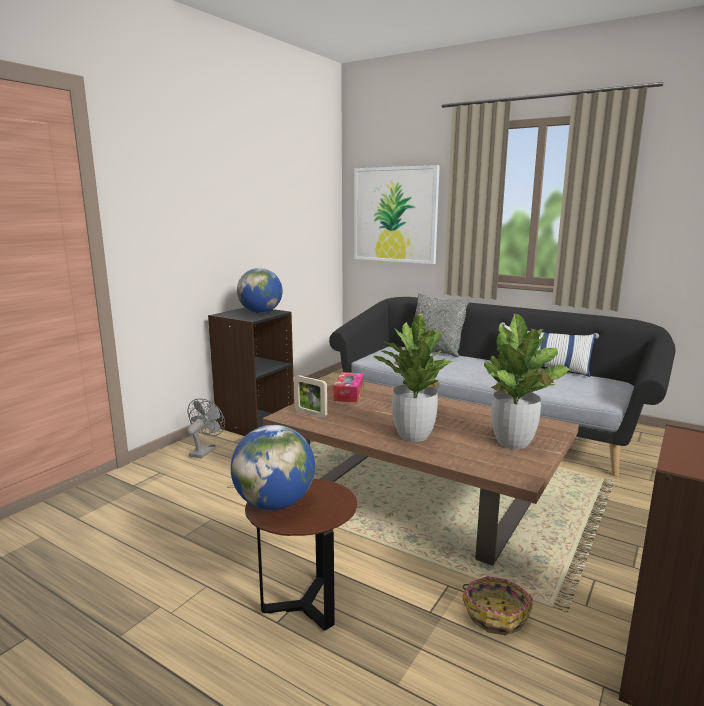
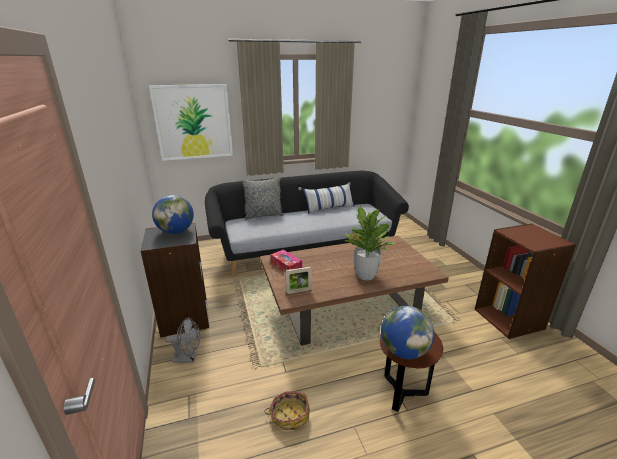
camera: 50 degrees left, 10 degrees up
grey fan [187,398,225,458] -> grey fan turned 120 degrees clockwise [165,318,200,363]
basket [462,576,533,635] -> basket moved to [264,392,310,430]
potted plant [484,313,570,449] -> none

